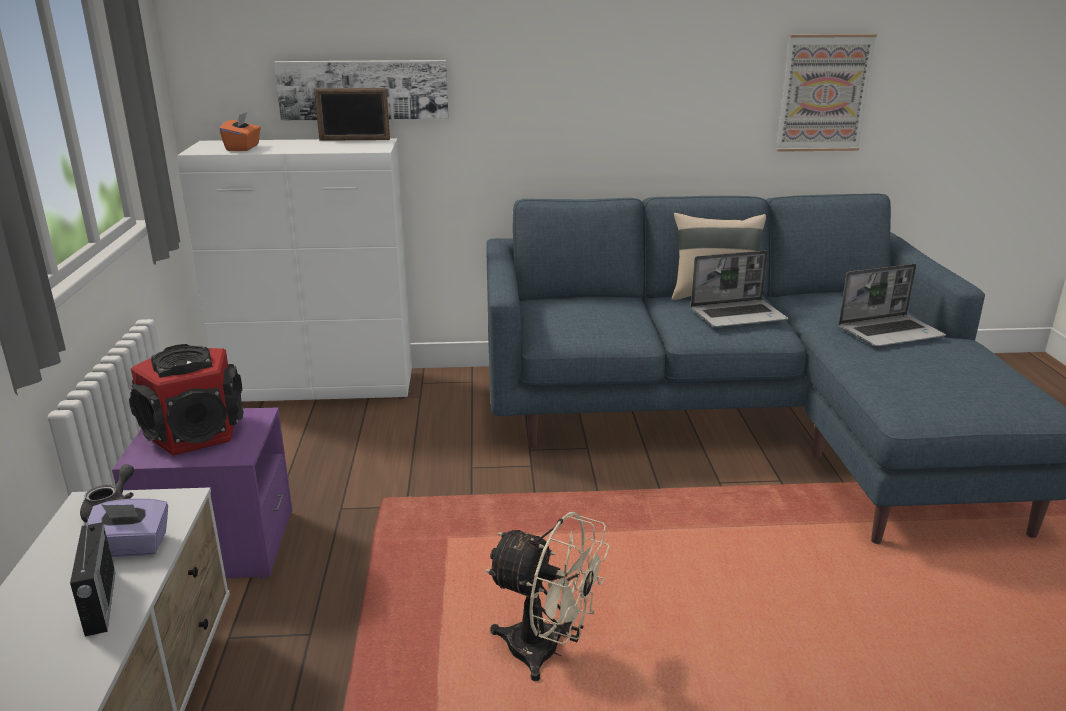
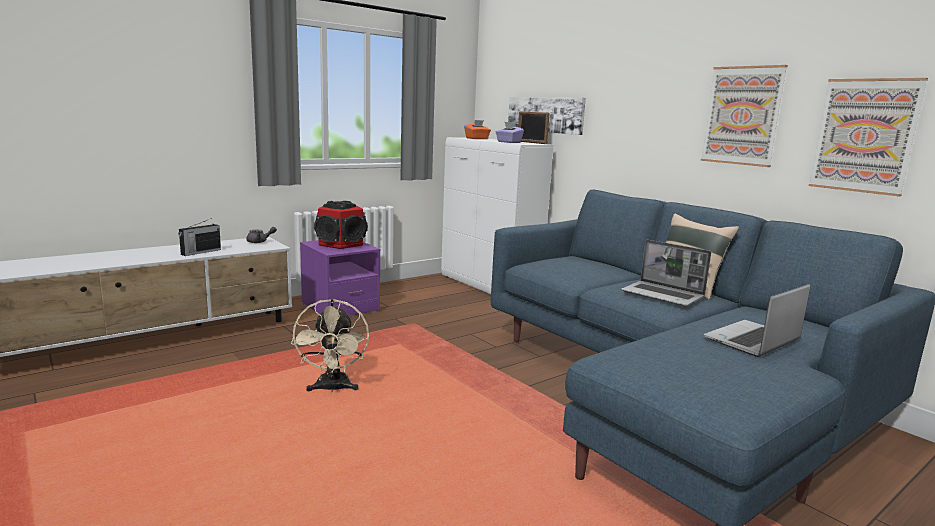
camera: 55 degrees right, 10 degrees down
purple tissue box [86,499,168,557] -> purple tissue box moved to [496,122,524,143]
laptop [838,264,946,346] -> laptop turned 105 degrees clockwise [704,284,810,357]
none -> picture [701,65,788,167]

